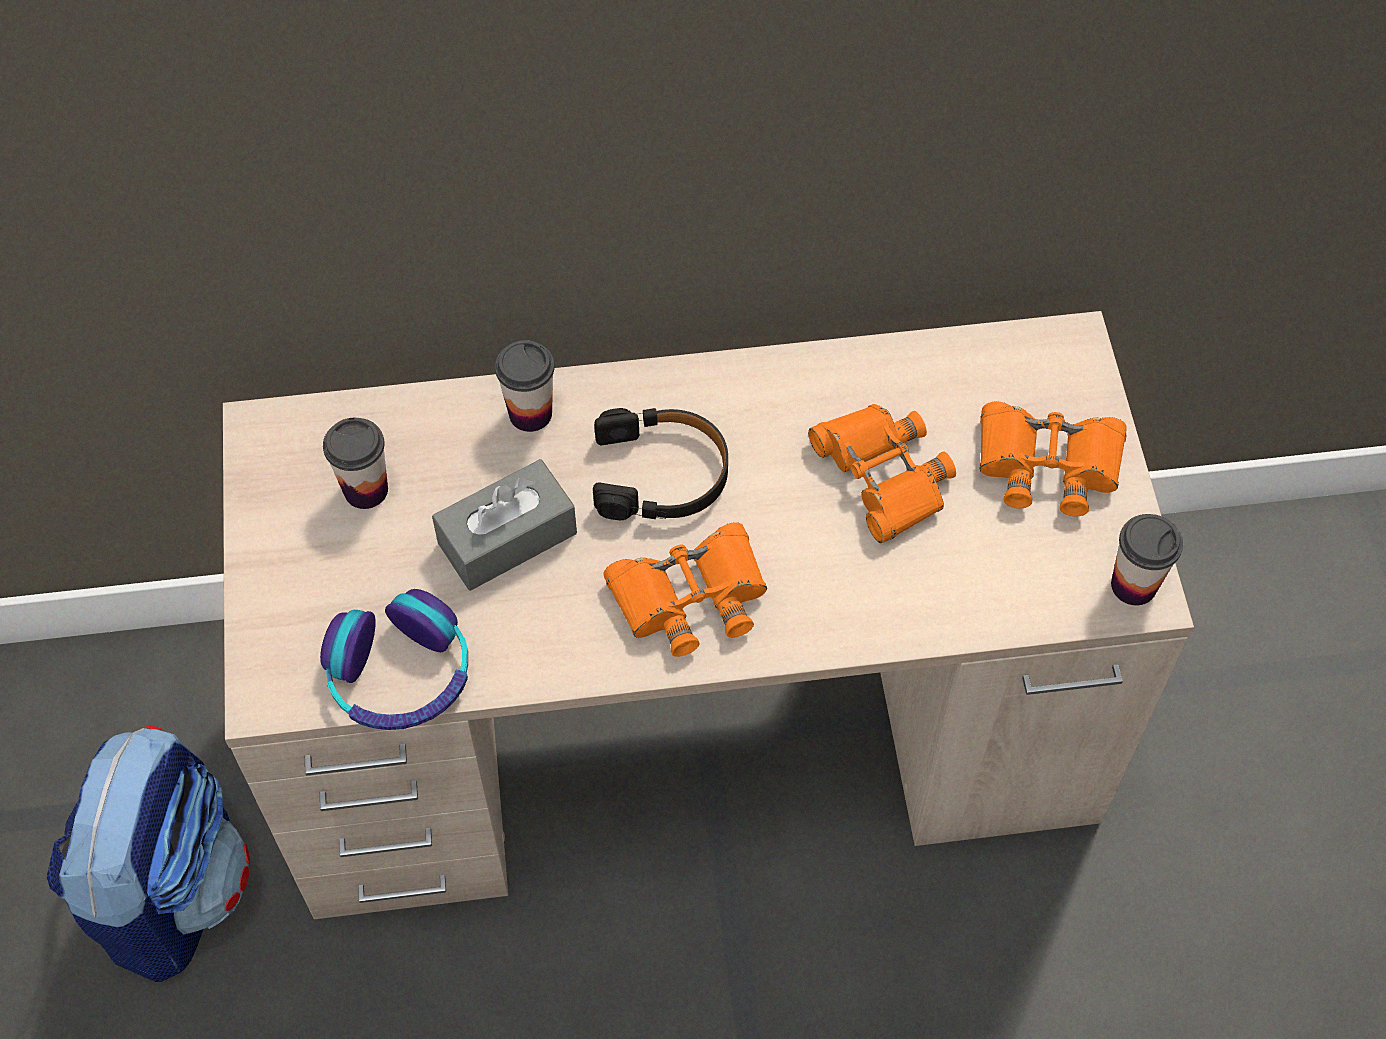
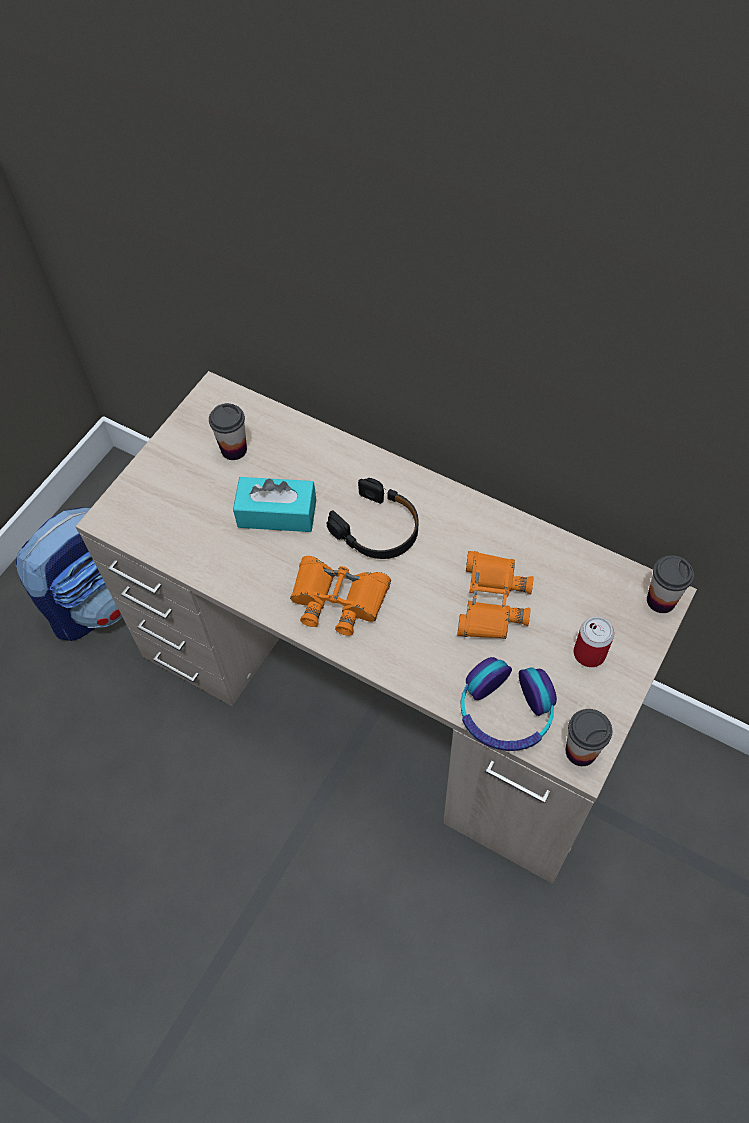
camera: 40 degrees right, 0 degrees up
headphones [320,589,468,730] -> headphones moved to [460,657,557,751]
grey tissue box [432,459,577,591] -> turquoise tissue box [233,477,316,532]
cup [495,340,555,432] -> cup moved to [647,555,694,613]
orange binoculars [980,402,1127,516] -> can [574,617,614,667]

